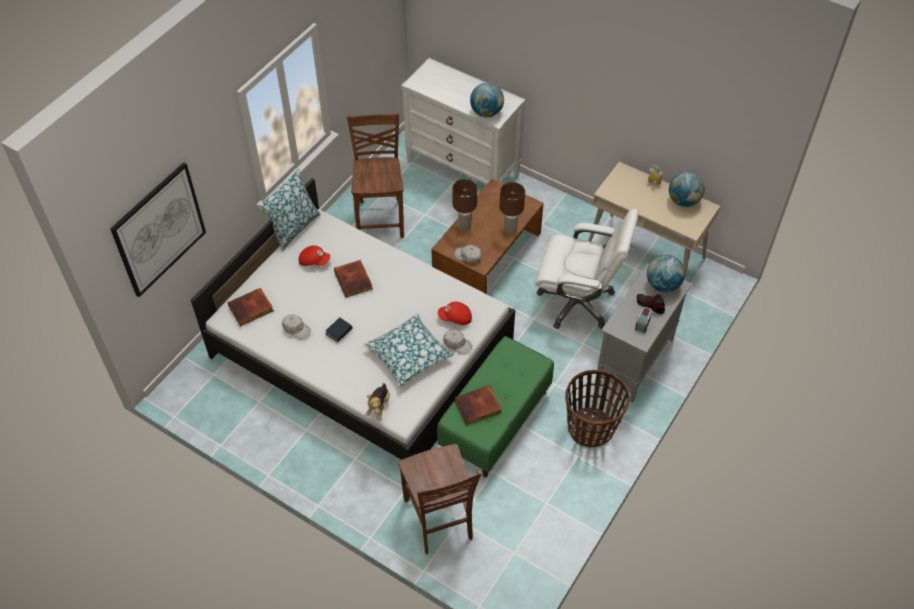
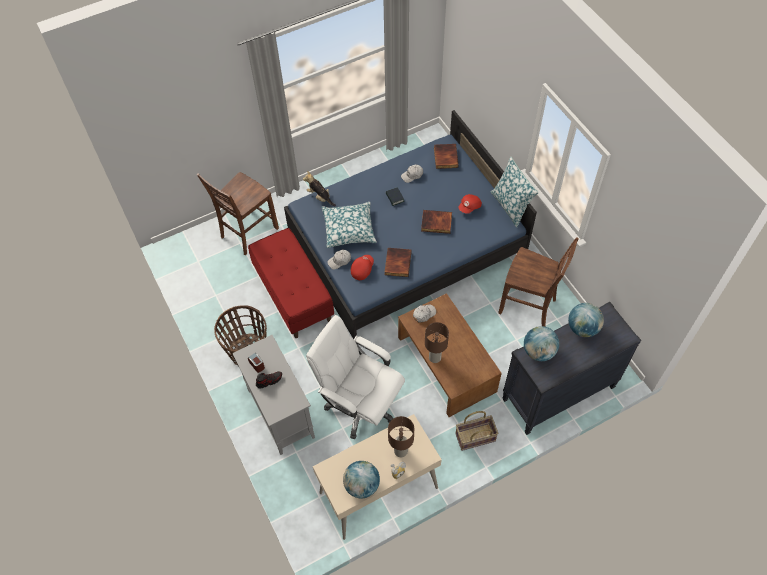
camera: 120 degrees right, 5 degrees up
picture [110,162,206,297] -> none
white bed [191,178,515,460] -> blue bed [284,110,537,339]
brown chair [398,444,482,554] -> brown chair turned 60 degrees counterclockwise [196,172,279,255]
white dresser [401,58,526,185] -> black dresser [502,302,641,435]
green bench [437,336,554,477] -> red bench [248,228,334,338]
brown table lamp [452,179,477,231] -> brown table lamp moved to [388,416,414,457]
book [454,385,502,425] -> book moved to [384,248,412,277]
white office chair [535,209,639,329] -> white office chair turned 75 degrees clockwise [306,315,405,439]
globe [647,255,685,292] -> globe moved to [568,303,604,337]
none -> basket [455,411,498,451]

